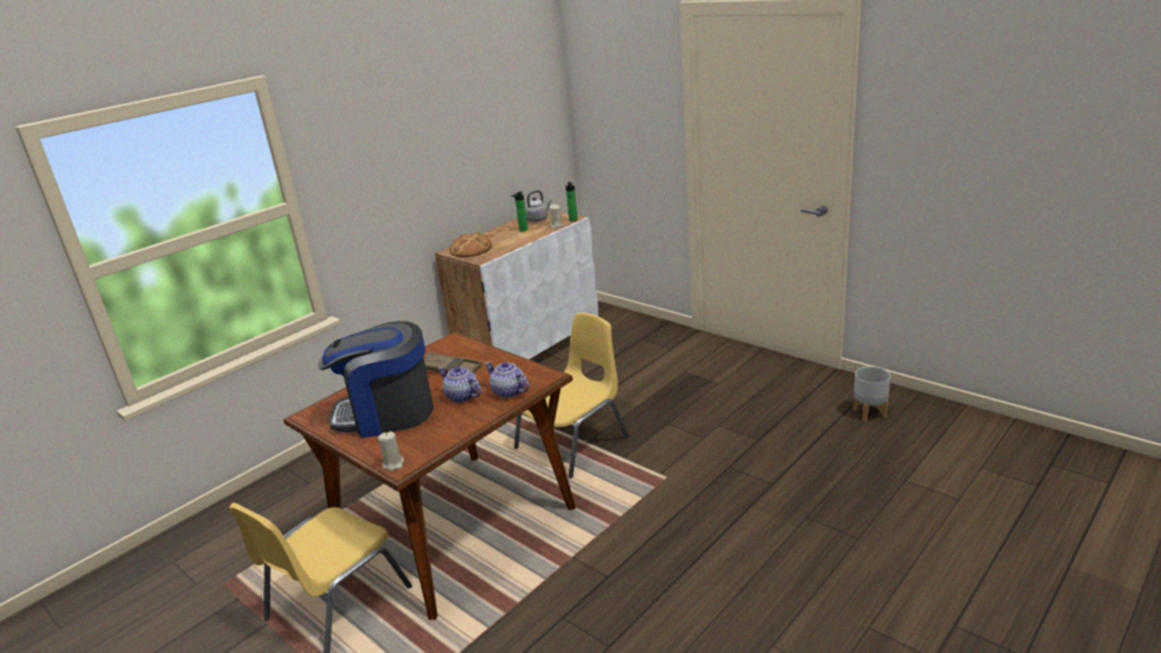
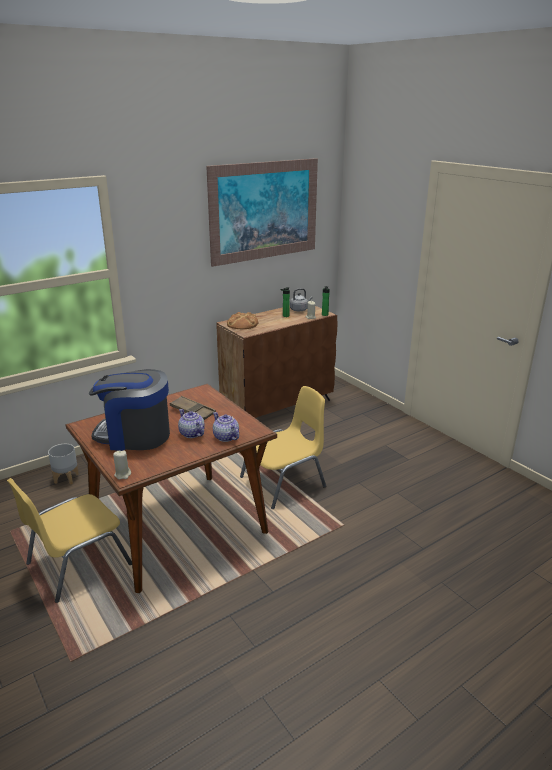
camera: 10 degrees right, 0 degrees up
white cabinet [435,210,598,359] -> brown cabinet [216,306,337,418]
grey planter [853,366,891,422] -> grey planter moved to [48,444,79,485]
none -> picture [206,158,318,267]

